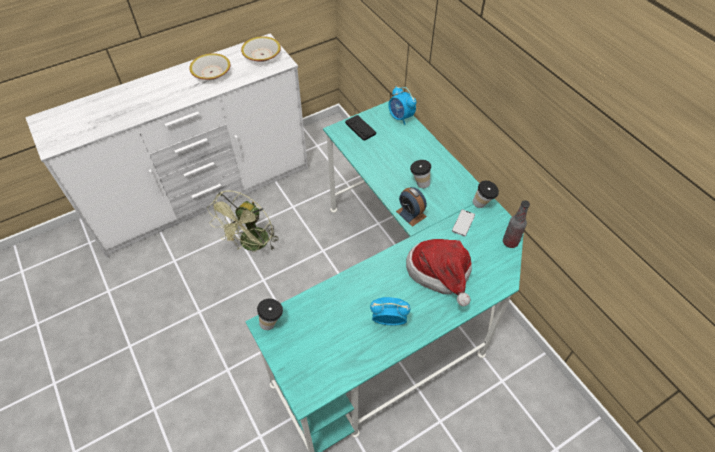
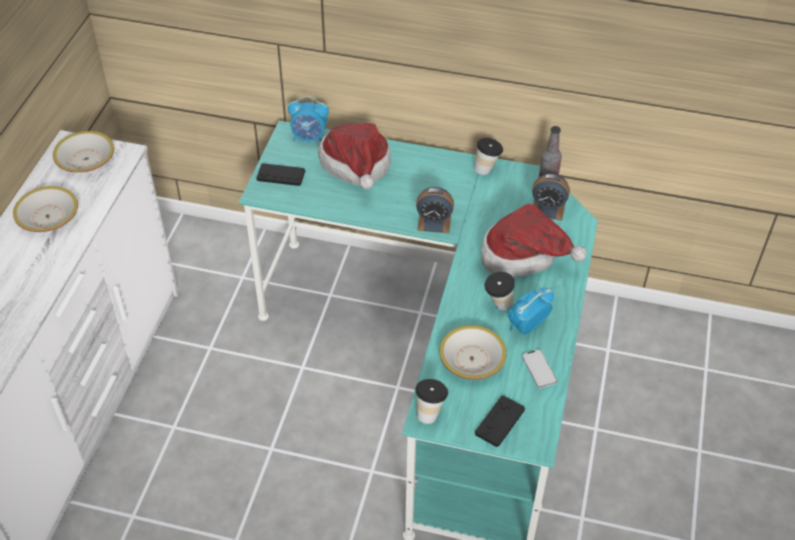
camera: 45 degrees left, 5 degrees down
green fan [207,190,279,252] -> none
cup [410,160,431,188] -> cup moved to [485,272,515,310]
phone [452,210,475,237] -> phone moved to [522,349,557,388]
none -> hat [318,123,391,189]
none -> bowl [439,325,507,380]
none -> black game controller [475,395,525,447]
none -> alarm clock [532,173,570,221]

